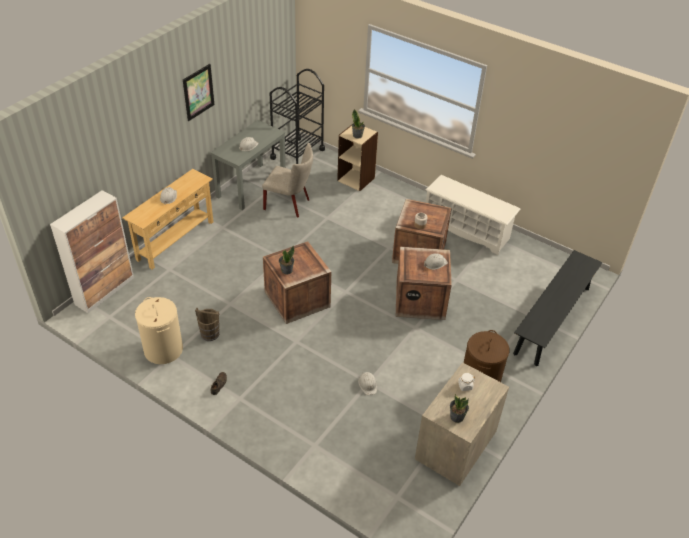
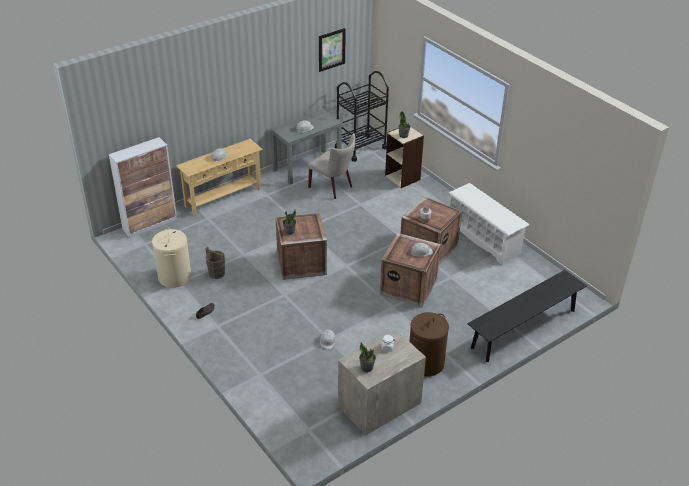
camera: 20 degrees right, 5 degrees down
picture [183,64,214,121] -> picture moved to [319,28,346,72]

